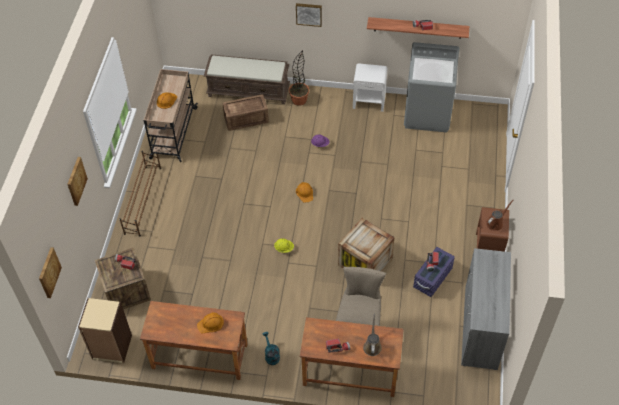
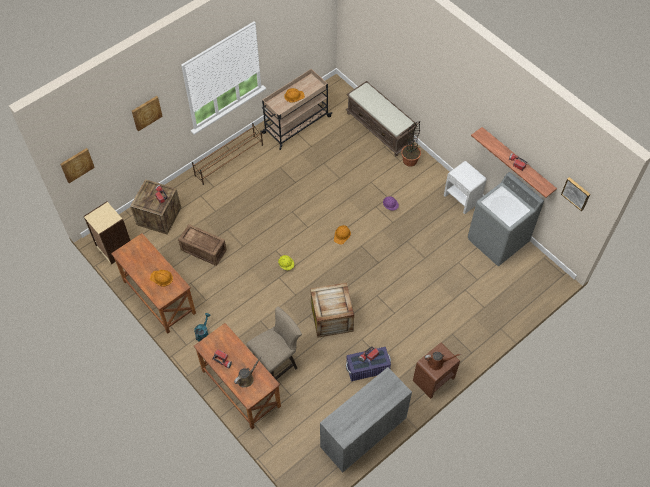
camera: 40 degrees right, 5 degrees up
crate [222,94,269,131] -> crate moved to [178,224,227,266]
picture [296,3,322,27] -> picture moved to [561,177,590,211]

